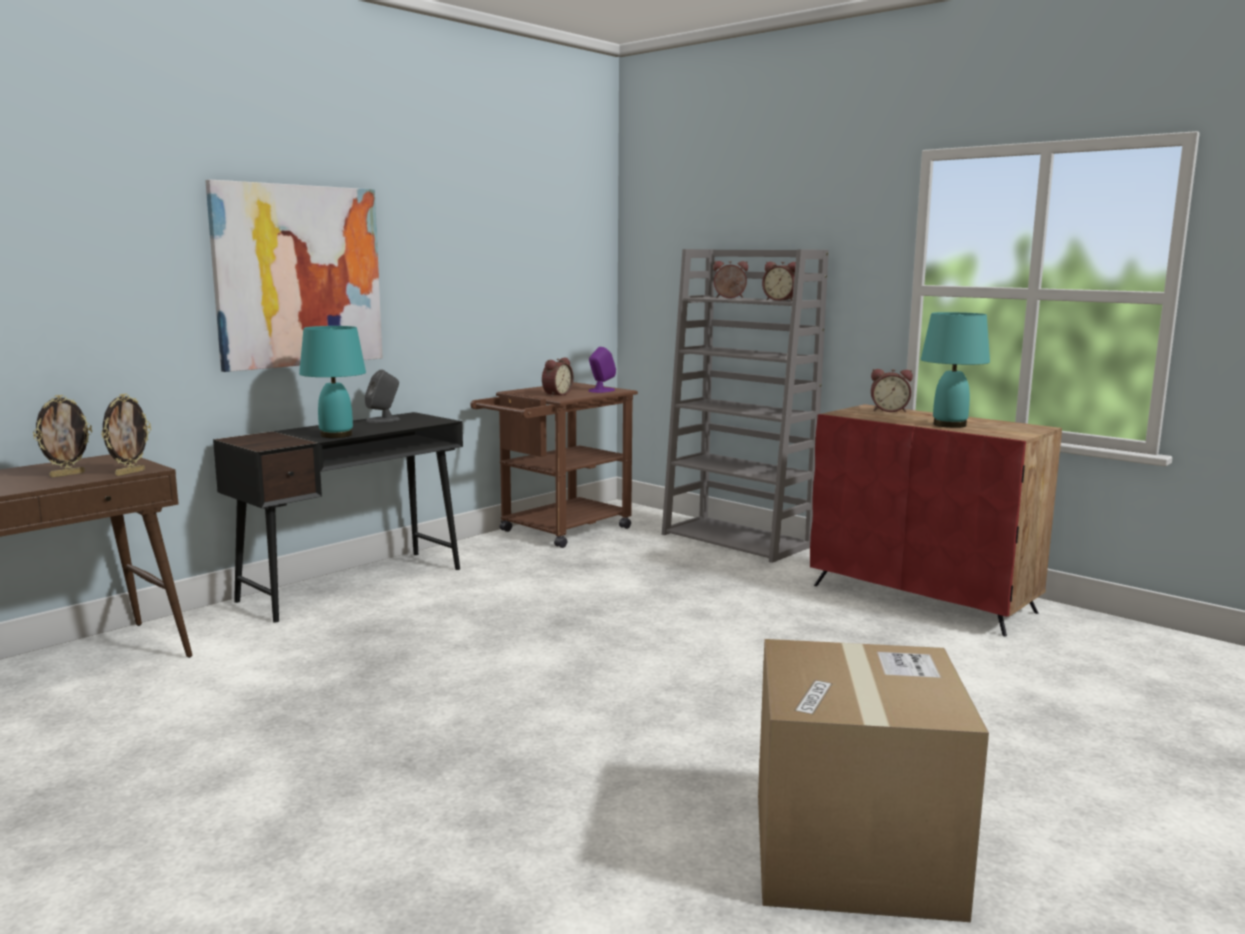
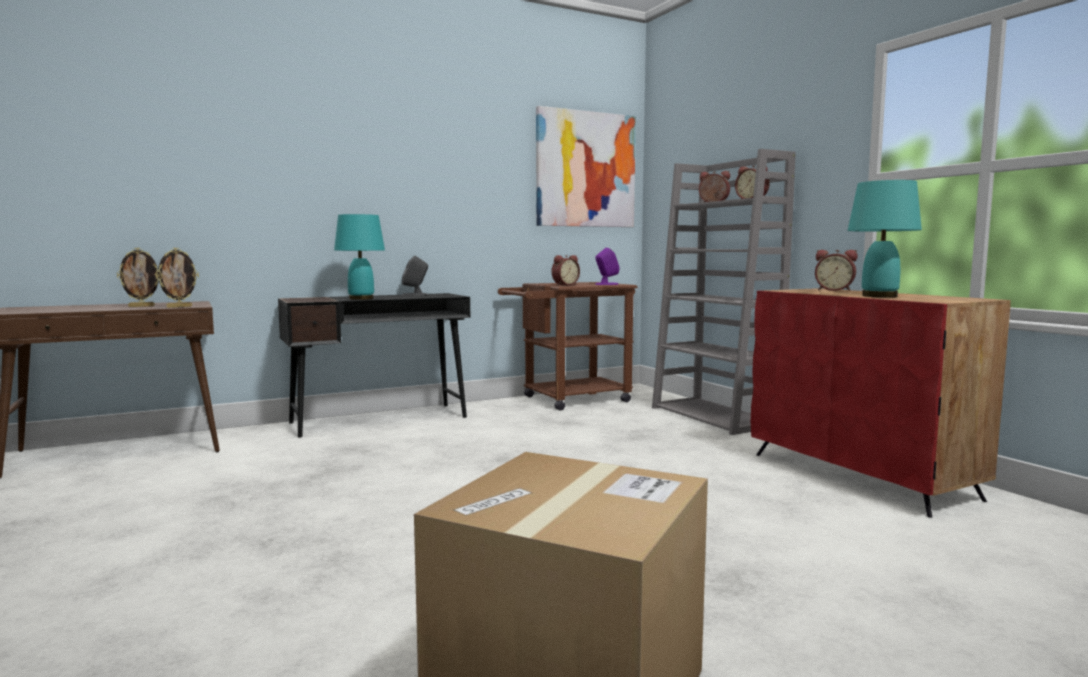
camera: 20 degrees right, 5 degrees down
picture [205,179,383,372] -> picture moved to [536,106,636,227]

